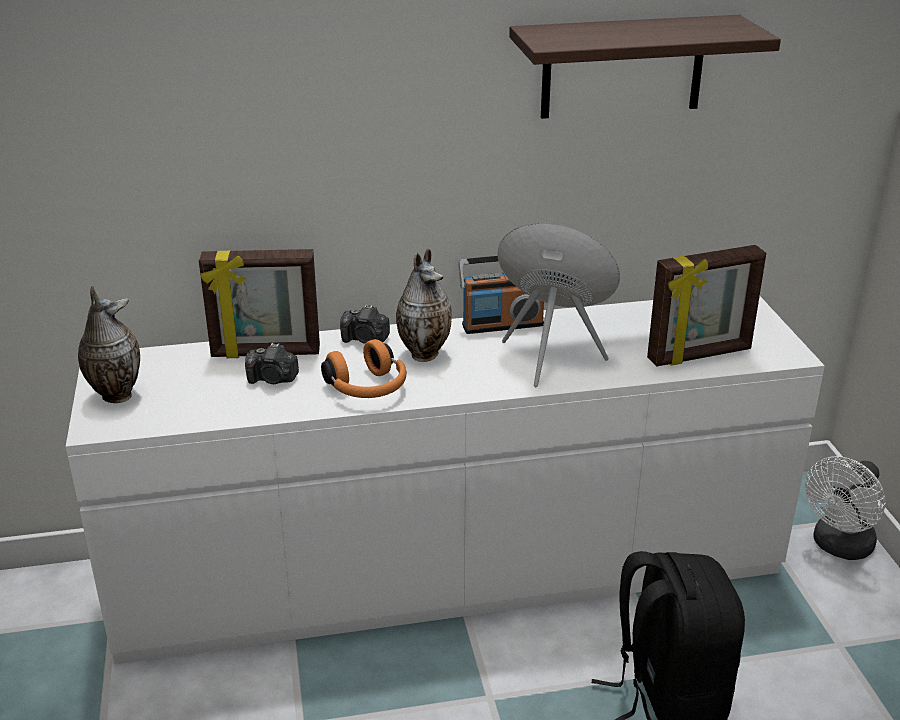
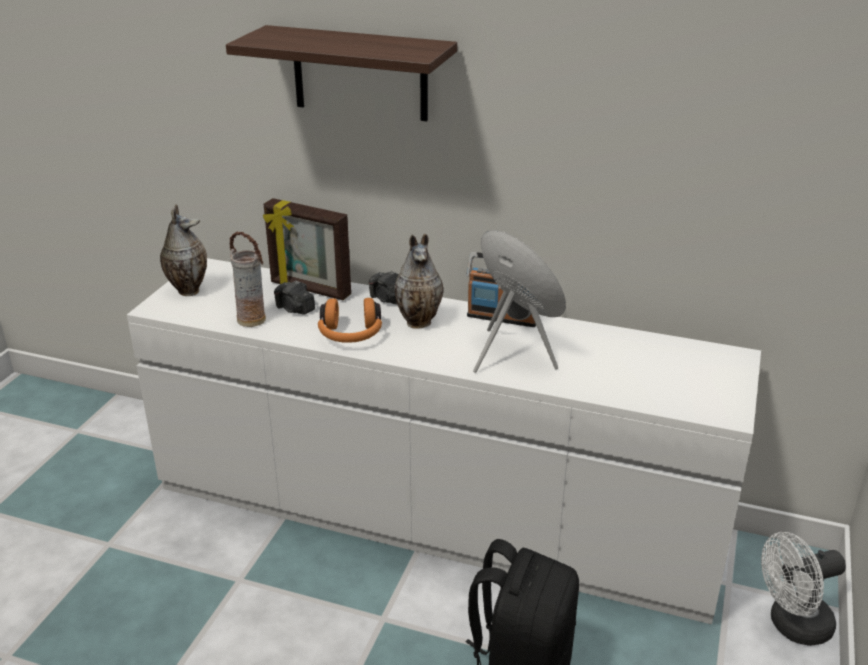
camera: 30 degrees right, 0 degrees up
shelf [509,15,781,119] -> shelf moved to [226,25,457,121]
picture frame [647,245,766,367] -> none
none -> vase [229,232,266,327]

